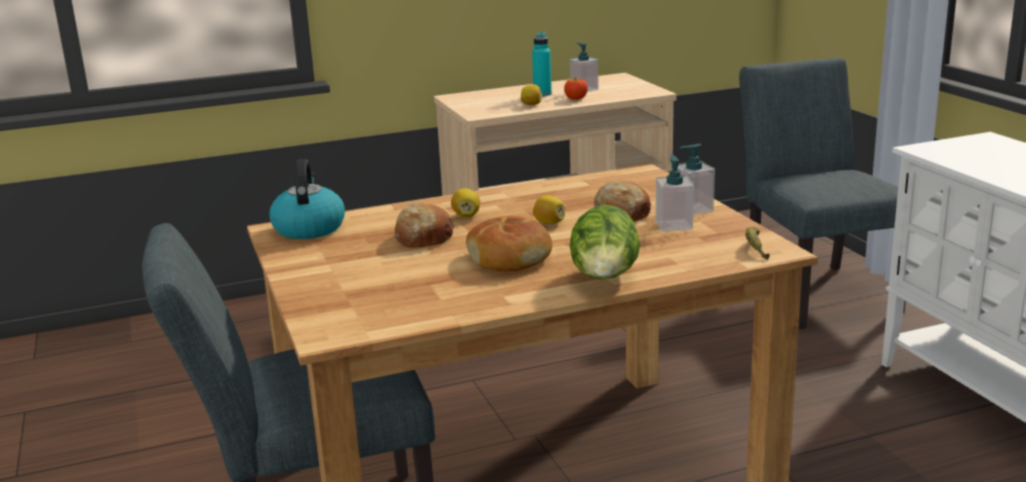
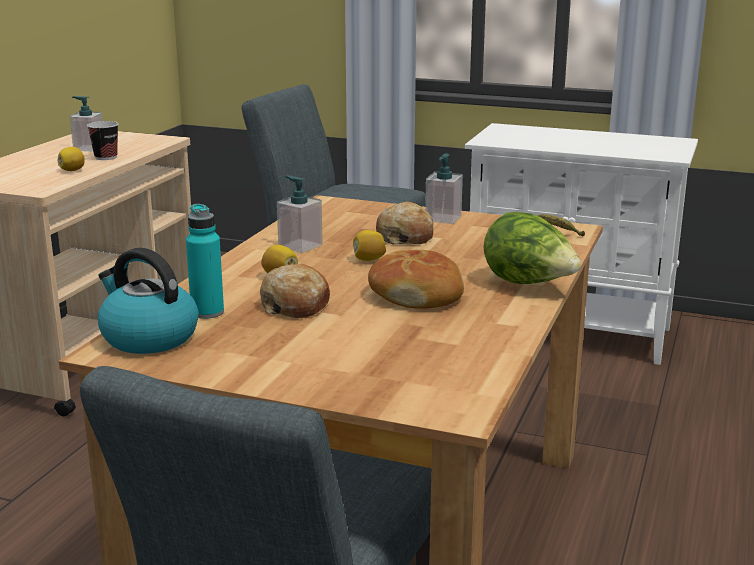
camera: 50 degrees left, 0 degrees up
turquoise bottle [532,32,552,96] -> turquoise bottle moved to [186,204,224,319]
tomato [564,77,588,100] -> cup [87,121,118,160]
soap dispenser [656,155,694,232] -> soap dispenser moved to [277,175,323,253]

